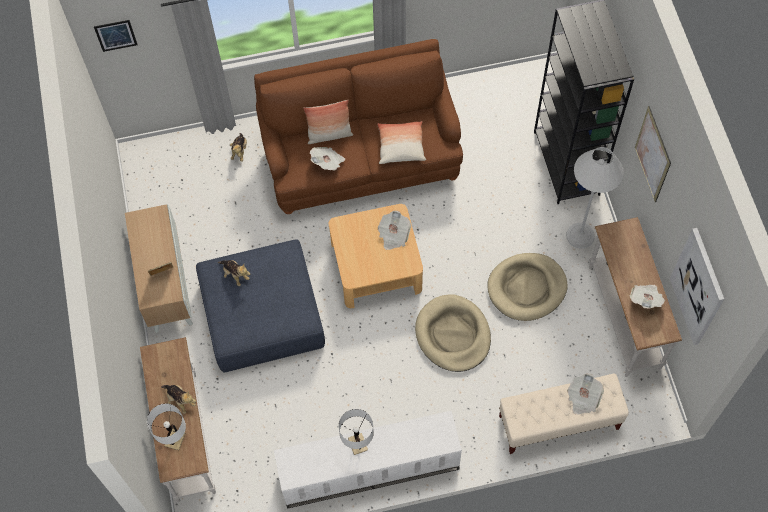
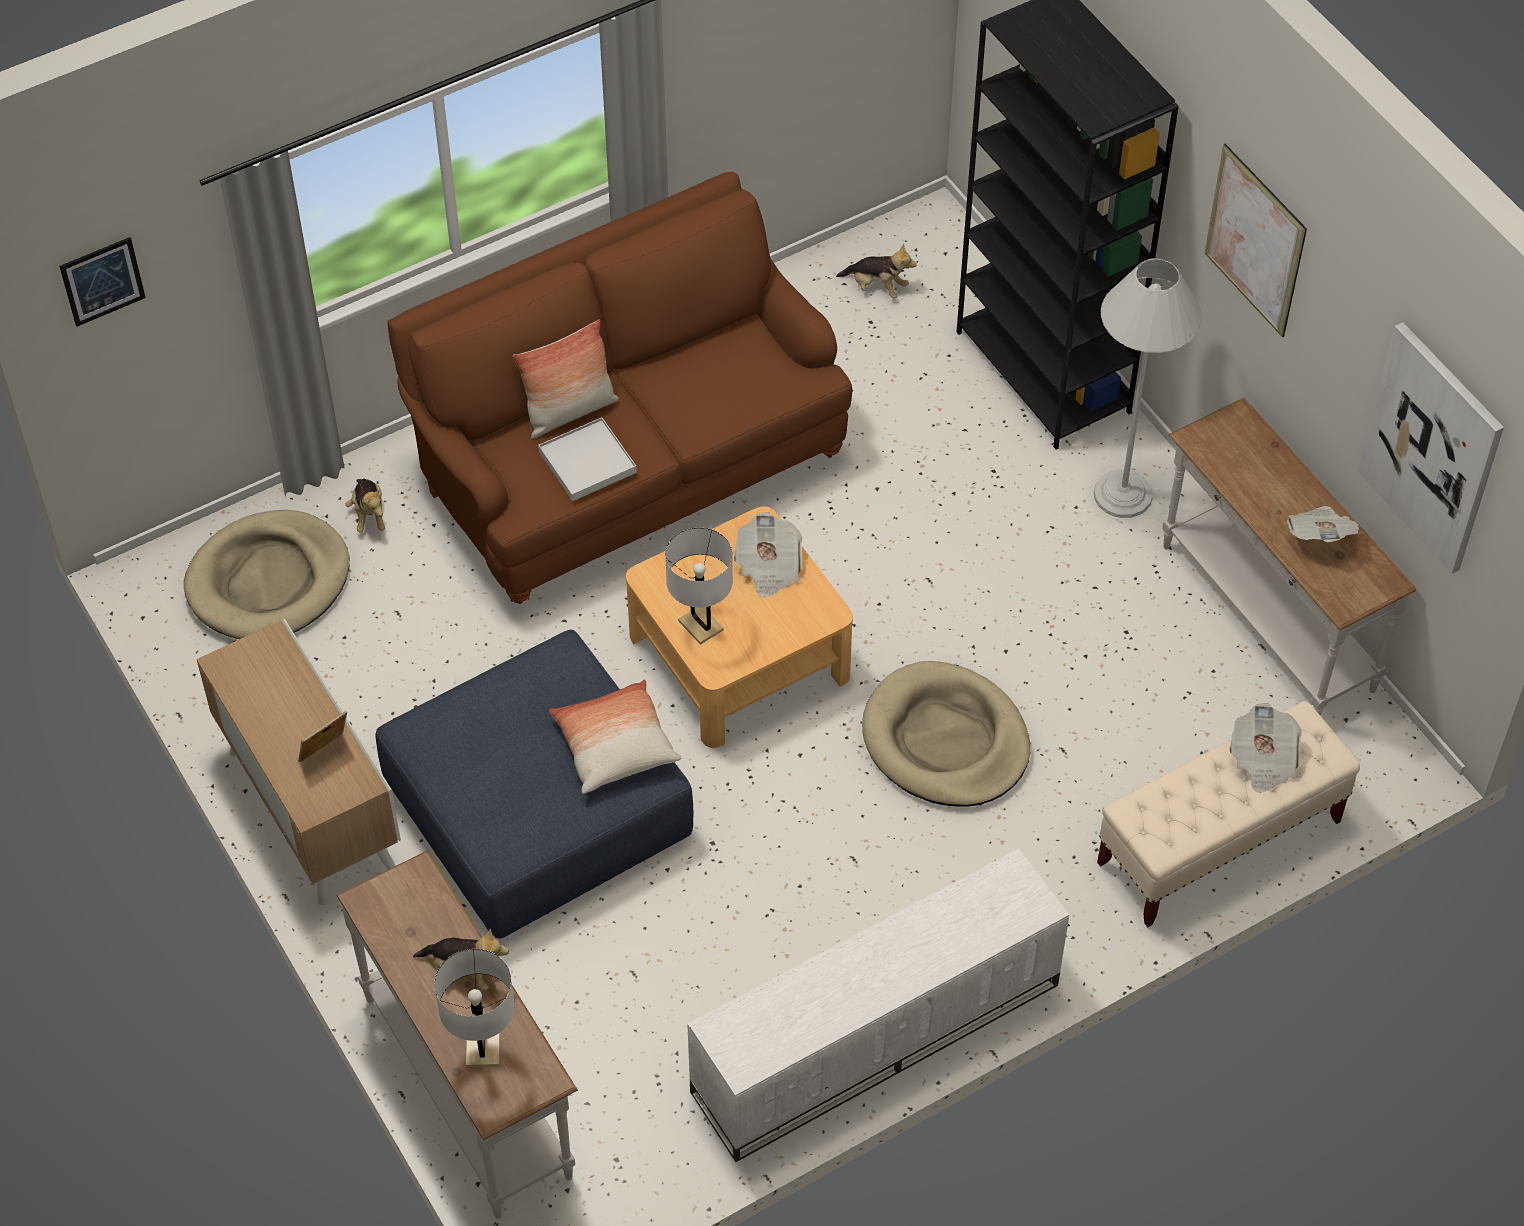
camera: 20 degrees left, 10 degrees down
plush toy [218,260,250,286] -> plush toy moved to [836,244,917,299]
newspaper [310,147,345,171] -> white tray [538,417,637,501]
white table lamp [339,409,374,455] -> white table lamp moved to [665,528,733,645]
pillow [377,121,426,164] -> pillow moved to [549,679,681,794]
beige dog bed [487,253,568,321] -> beige dog bed moved to [184,510,350,639]

